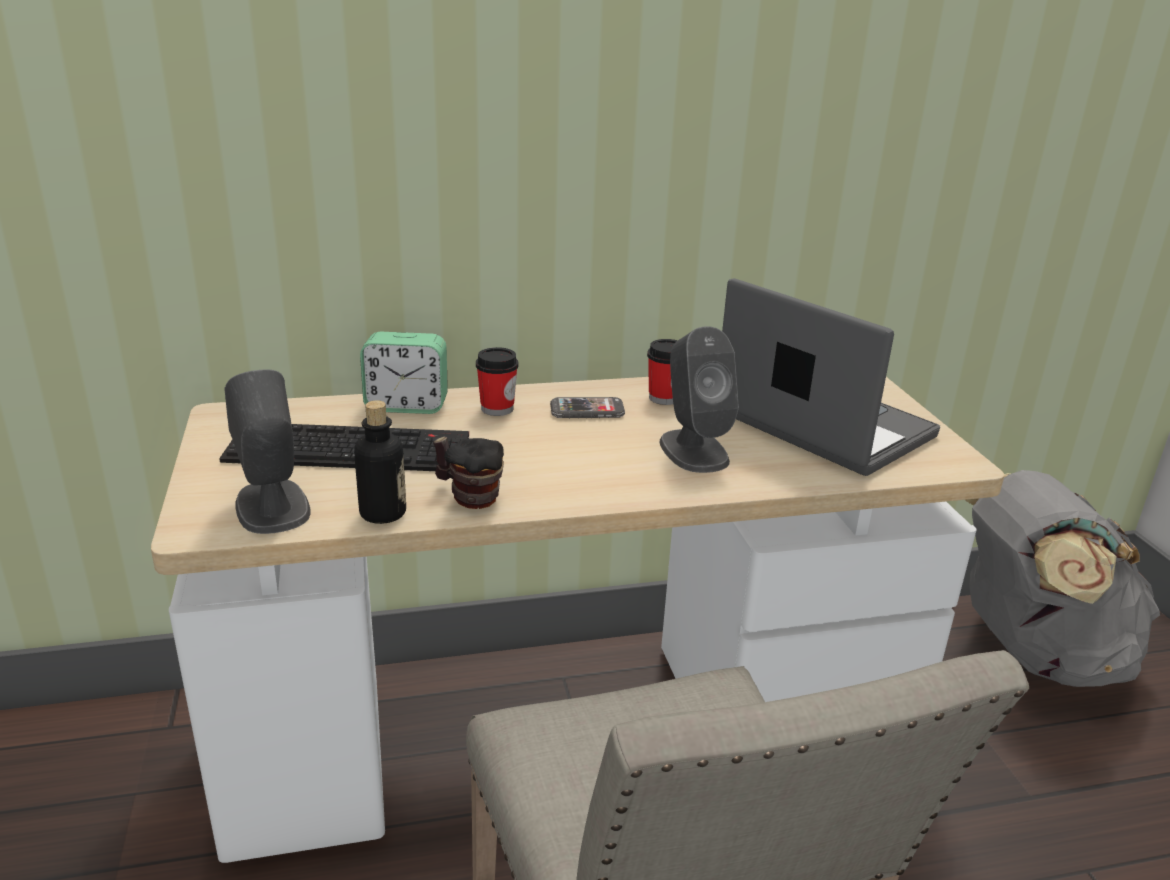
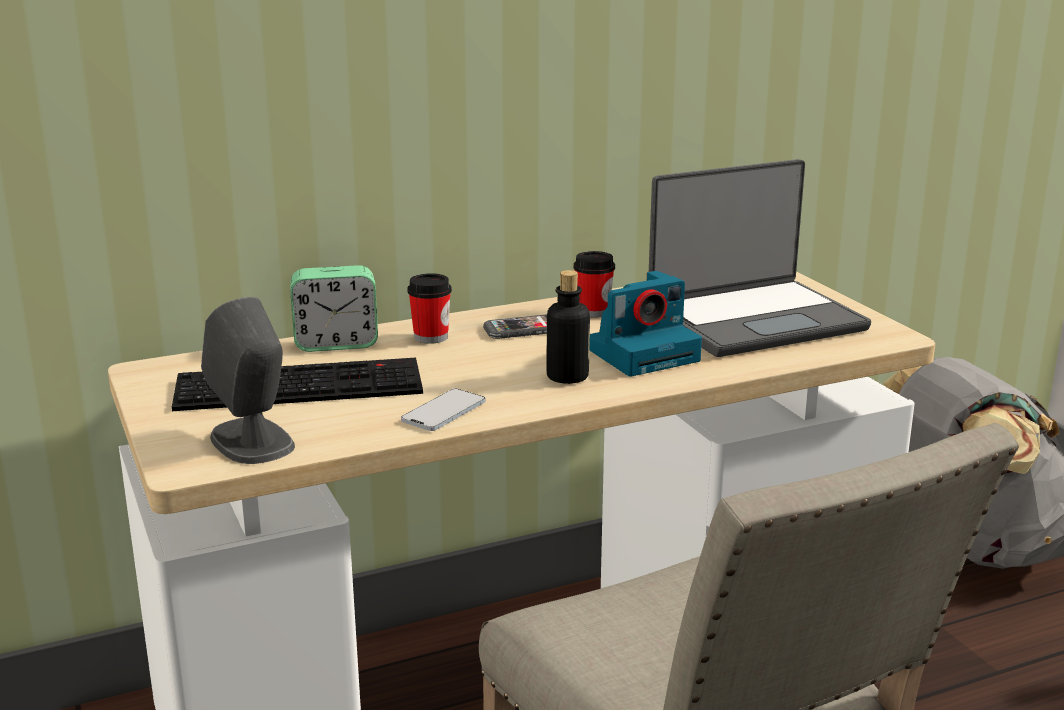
camera: 10 degrees left, 5 degrees down
bottle [354,400,406,524] -> bottle moved to [547,270,590,384]
mug [433,437,504,509] -> phone [401,388,486,431]
grey speaker [660,326,739,473] -> camera [589,271,702,377]
laptop [722,278,940,476] -> laptop turned 120 degrees clockwise [649,159,871,357]

